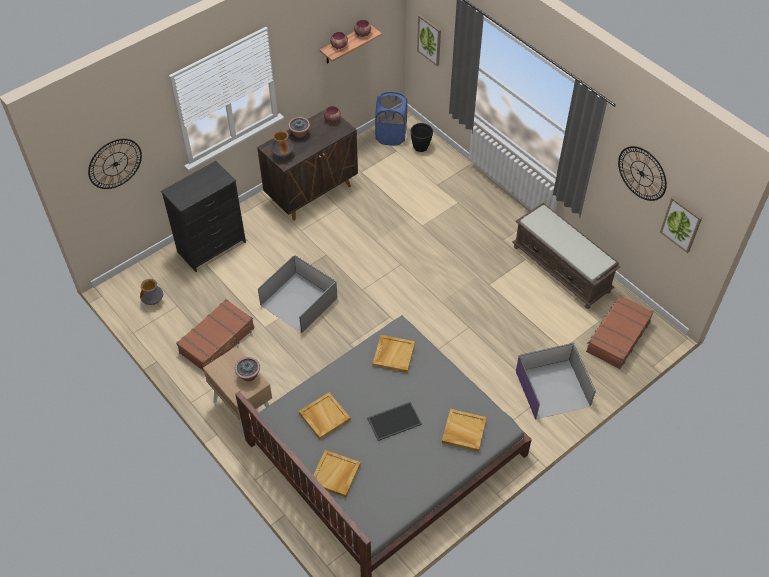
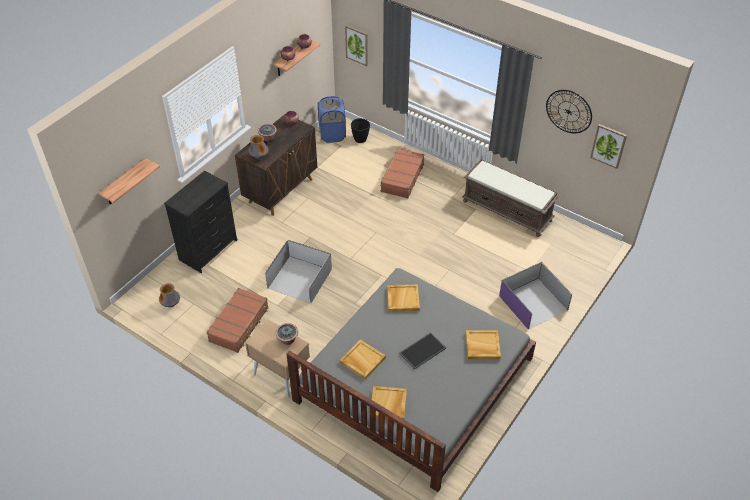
camera: 15 degrees left, 5 degrees down
wall clock [88,139,142,189] -> shelf [99,158,160,204]
brown suitcase [586,295,654,369] -> brown suitcase moved to [380,148,424,198]

